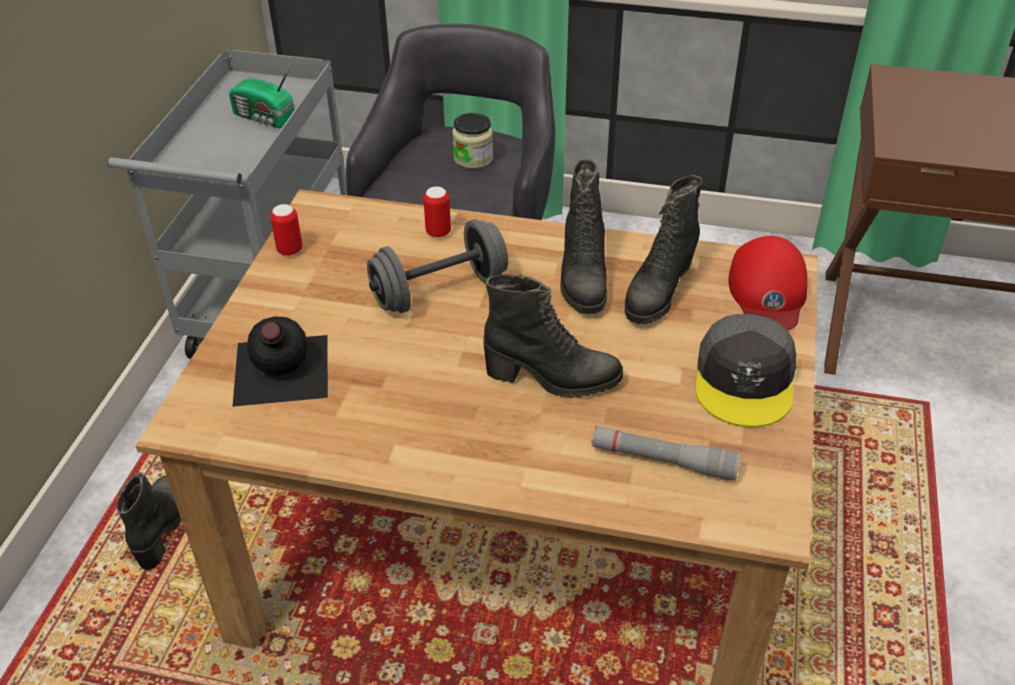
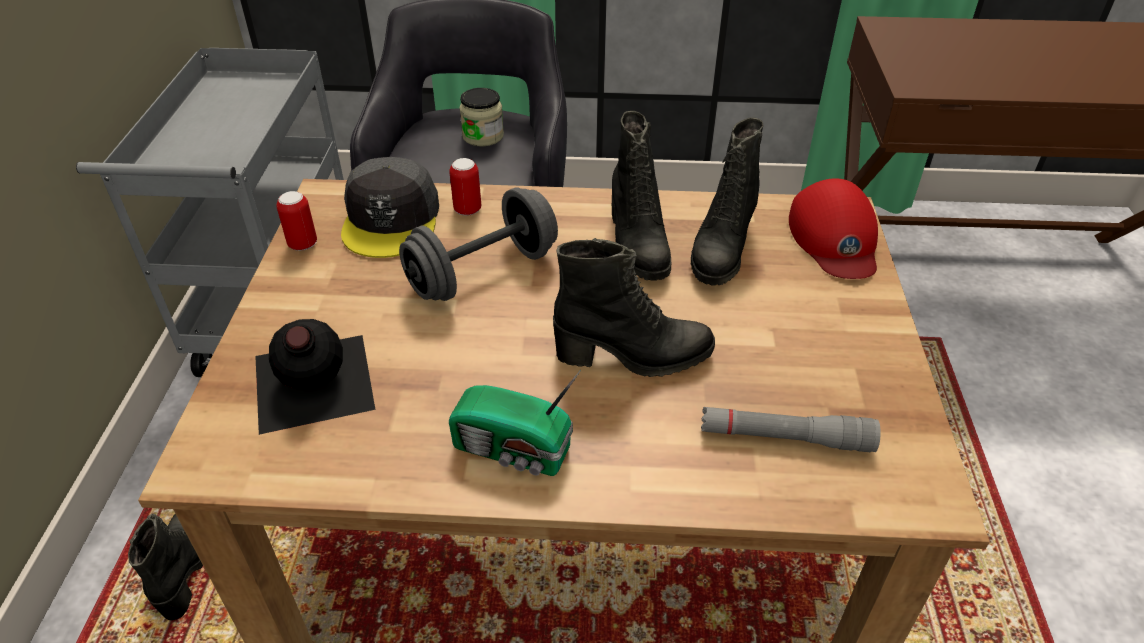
camera: 10 degrees left, 0 degrees up
radio [229,63,295,128] -> radio moved to [449,370,581,476]
grey cap [695,314,796,427] -> grey cap moved to [341,157,439,258]

